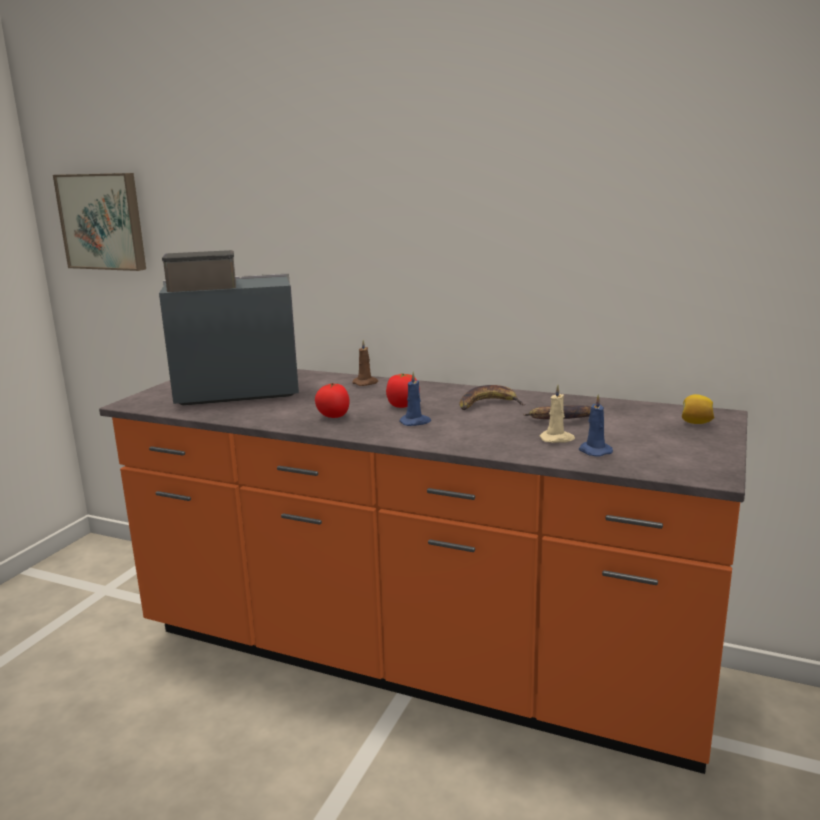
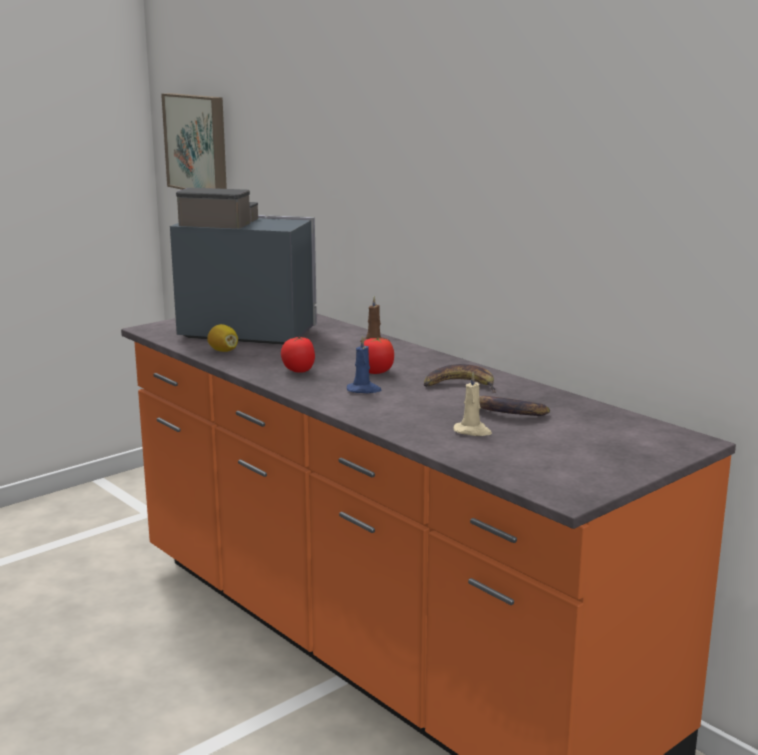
camera: 25 degrees right, 0 degrees up
blue candle [579,394,613,457] -> none
lemon [682,394,715,424] -> lemon moved to [207,324,238,352]

